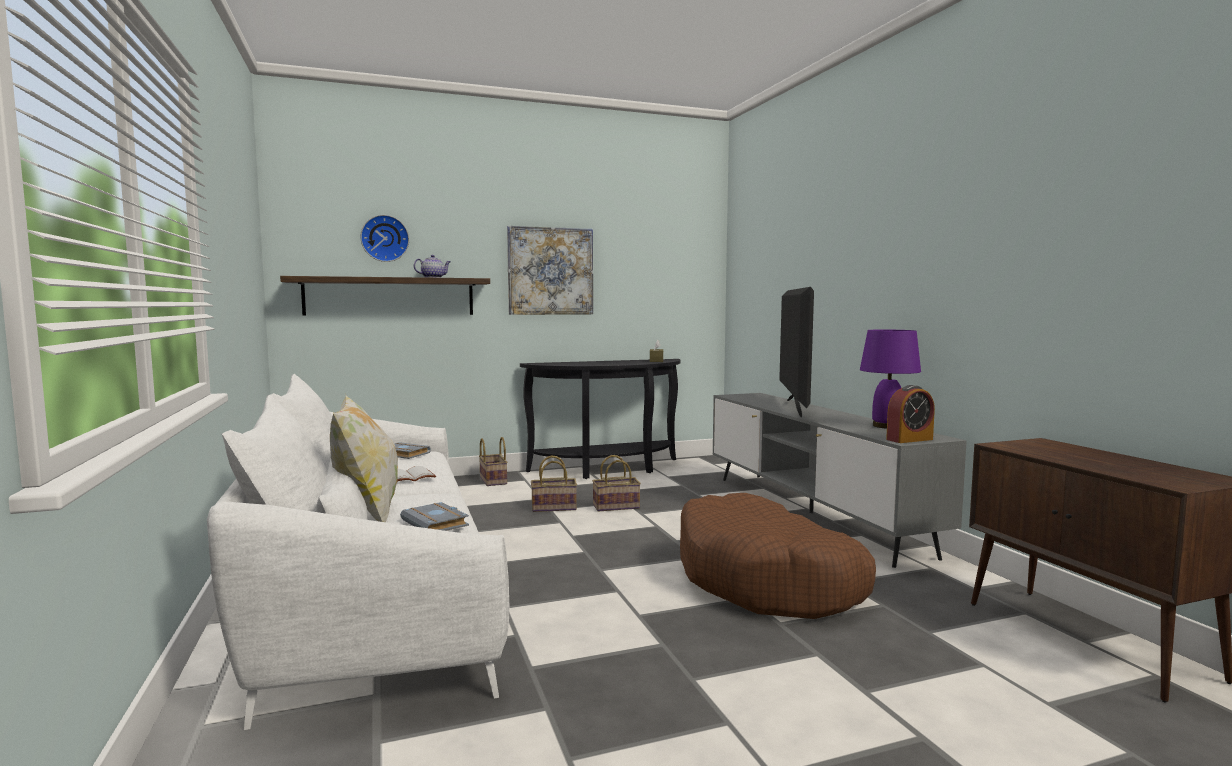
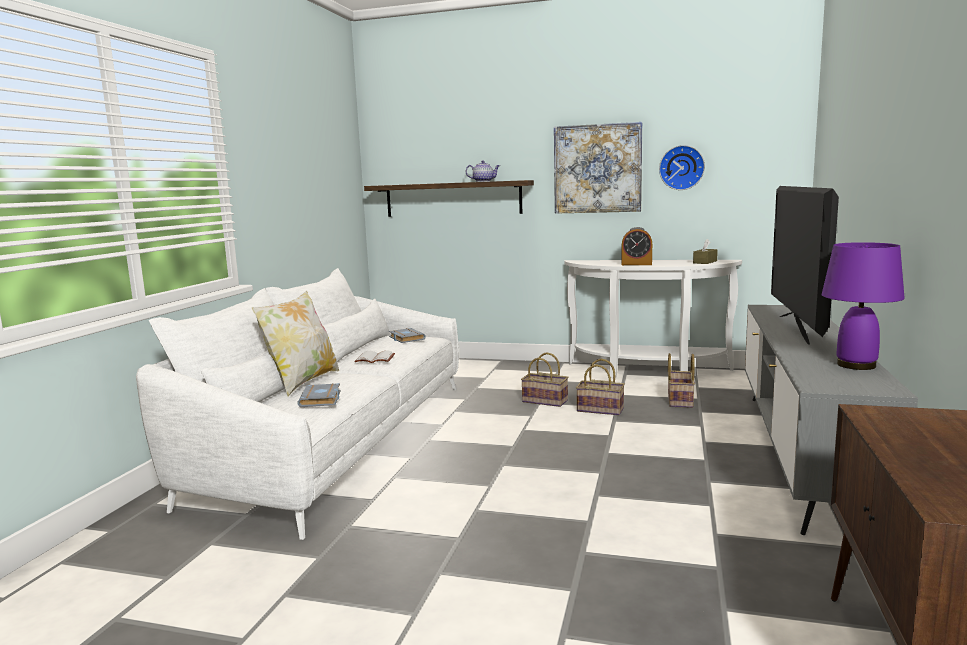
camera: 35 degrees right, 5 degrees up
wall clock [360,215,409,262] -> wall clock moved to [659,145,705,190]
basket [479,437,508,486] -> basket moved to [668,353,695,408]
black console table [520,359,680,479] -> white console table [564,260,742,378]
brown dog bed [680,493,876,619] -> none
television [779,287,814,418] -> television turned 150 degrees clockwise [771,186,839,345]
alarm clock [886,385,935,443] -> alarm clock moved to [621,227,652,265]

